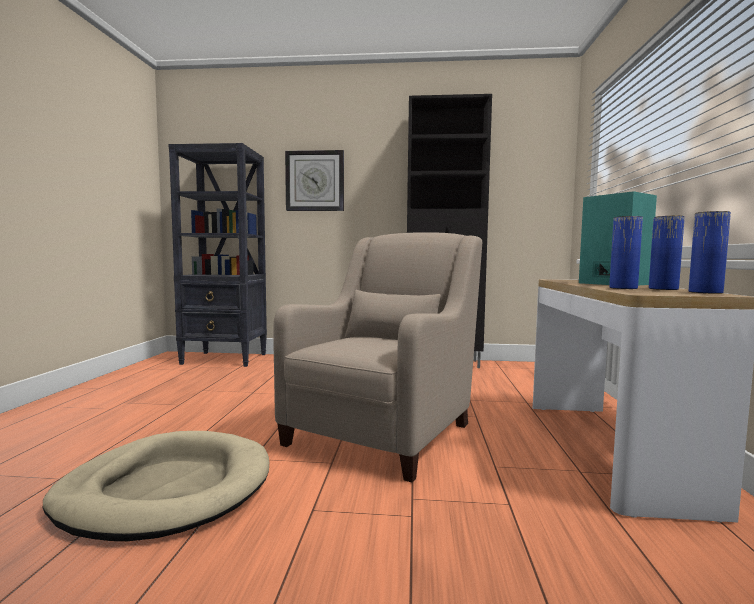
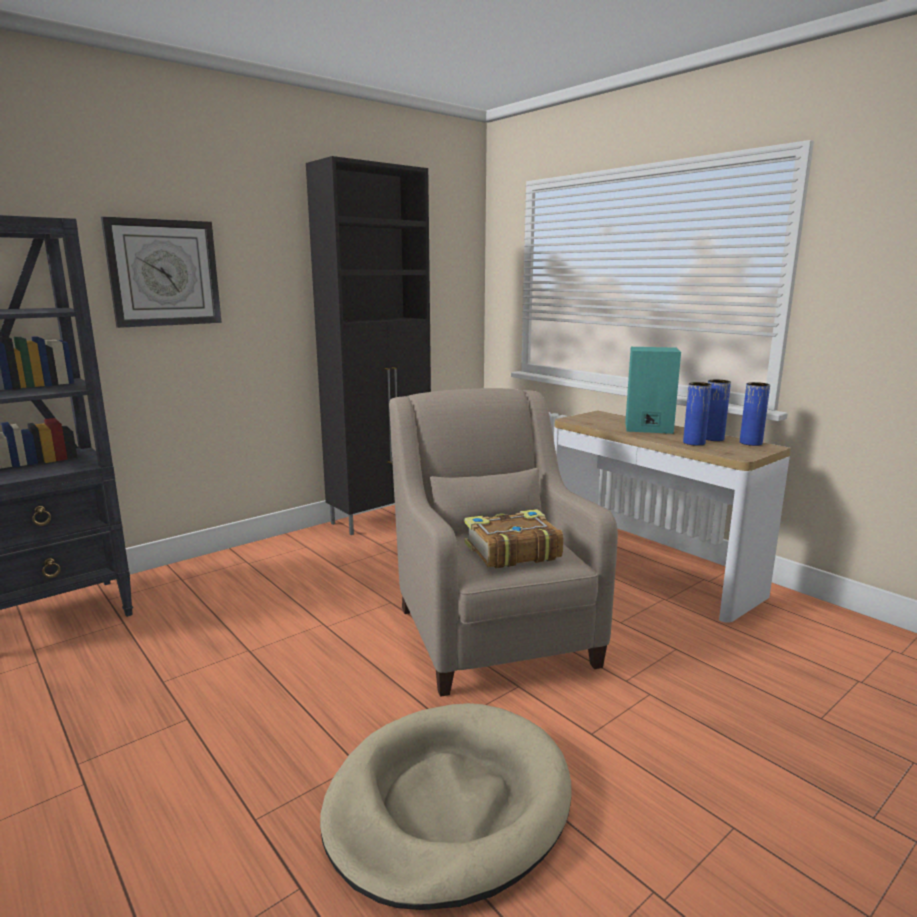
camera: 45 degrees left, 10 degrees up
none -> book [465,509,563,569]

